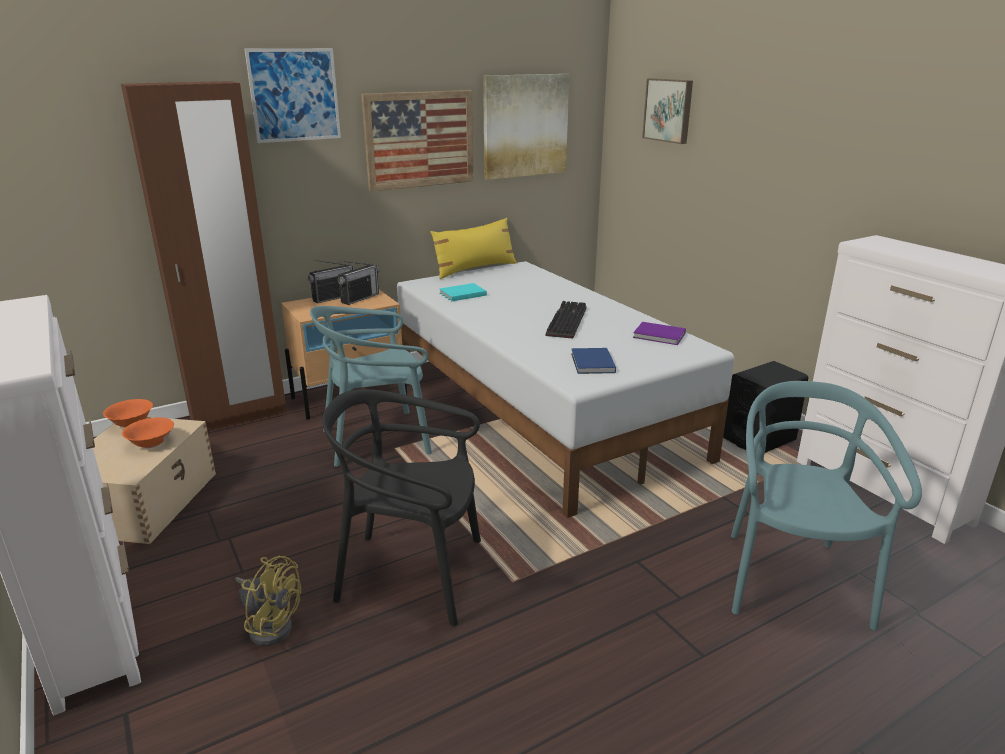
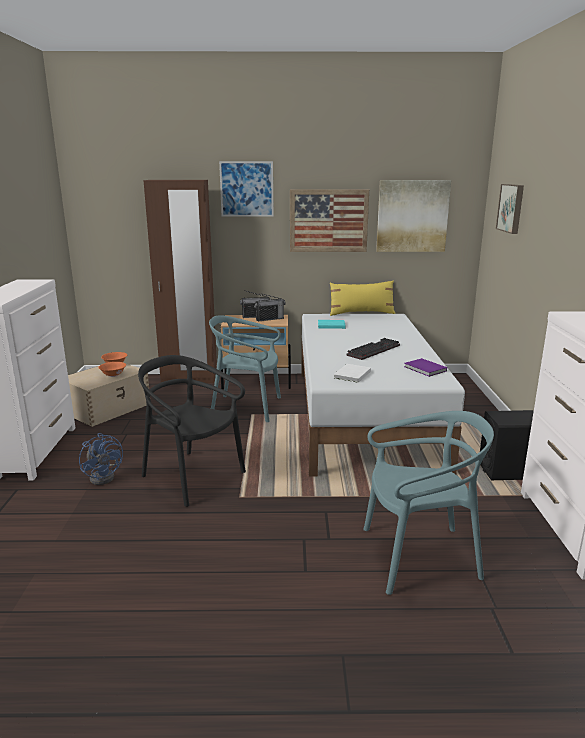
camera: 30 degrees right, 5 degrees down
yellow fan [235,555,301,646] -> blue fan [79,433,123,485]
blue book [571,348,616,374] -> white book [334,364,371,383]
turquoise chair [731,381,922,631] -> turquoise chair turned 45 degrees clockwise [363,411,494,595]

